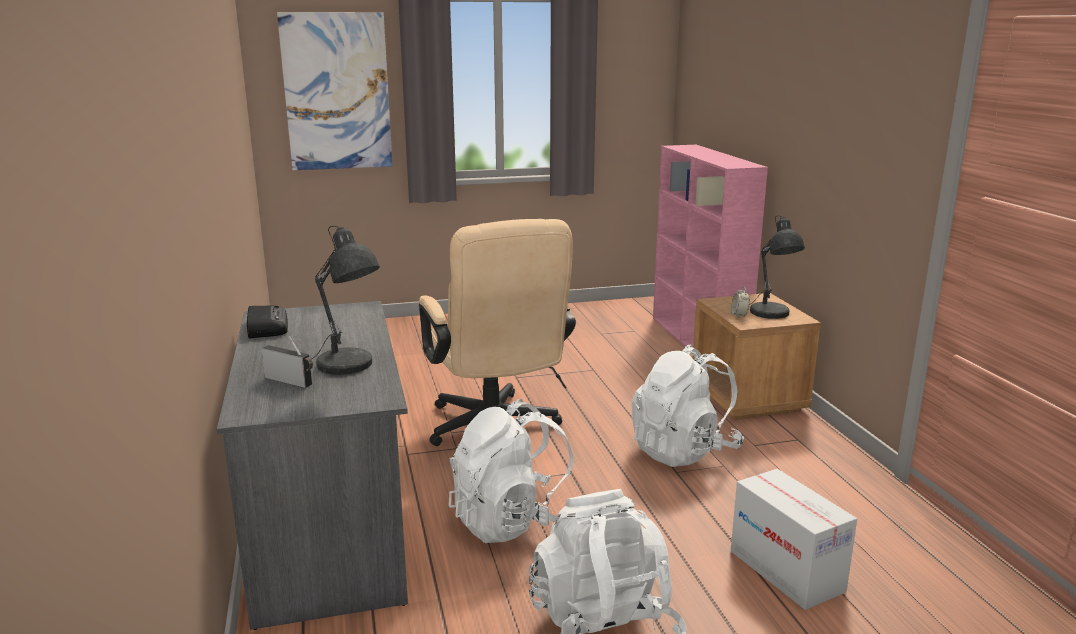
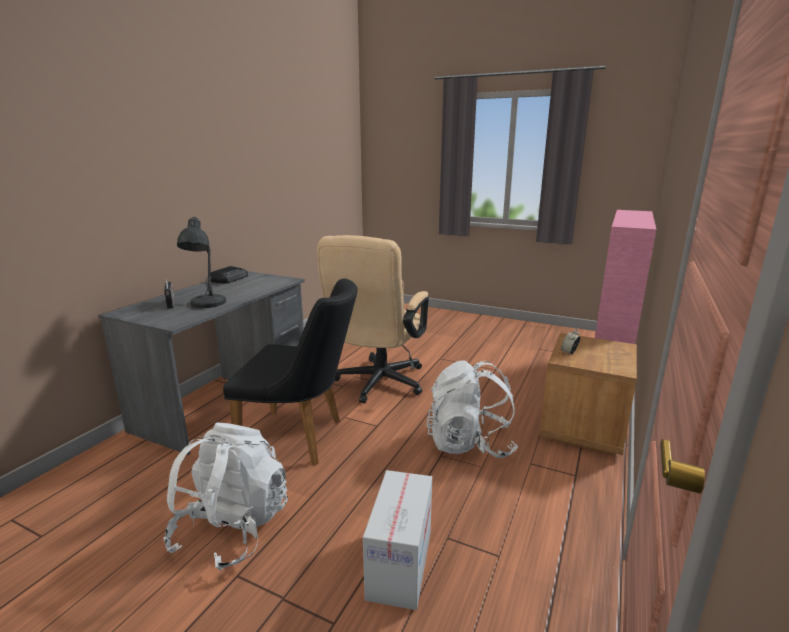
camera: 40 degrees right, 0 degrees up
picture [277,12,393,170] -> none
white backpack [449,399,573,543] -> black chair [223,278,357,466]
grey table lamp [749,216,805,319] -> none

